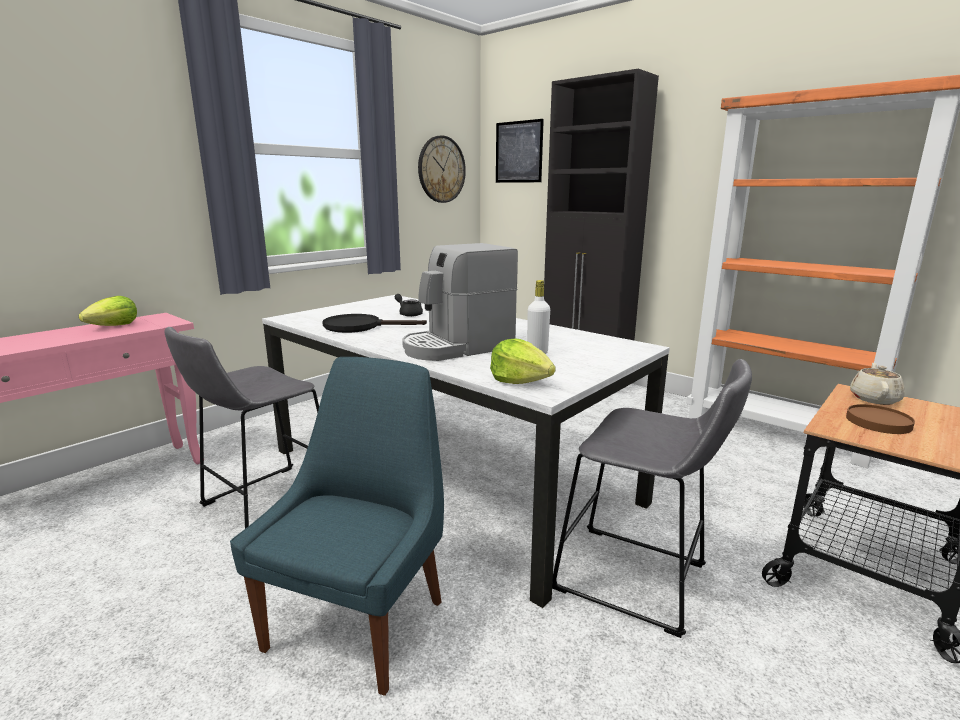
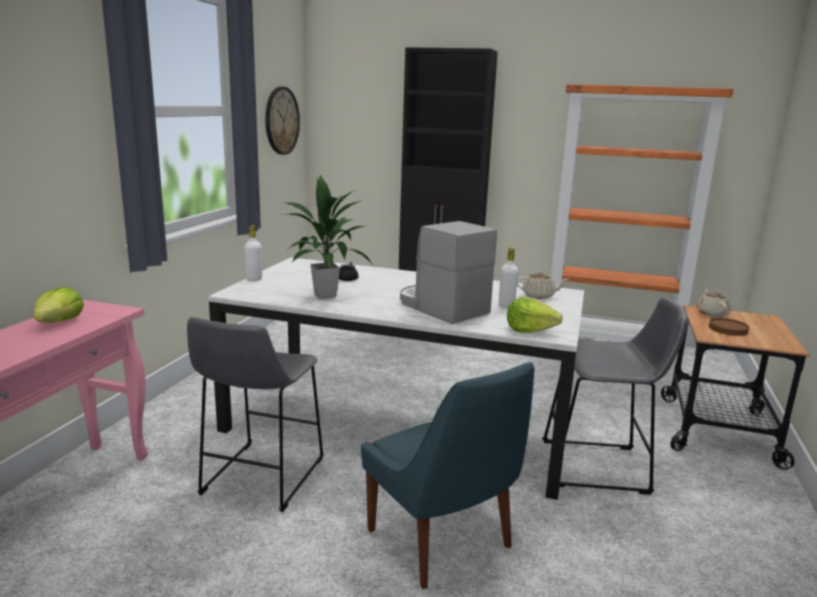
camera: 25 degrees left, 0 degrees up
blue chair [230,357,444,696] -> blue chair turned 150 degrees clockwise [361,362,534,589]
black frying pan [322,314,427,333] -> potted plant [281,174,374,299]
coffee machine [402,243,518,361] -> coffee machine turned 105 degrees clockwise [400,221,497,324]
picture [496,119,544,183] -> none
none -> white bottle [244,225,262,281]
none -> beige teapot [517,271,568,299]

